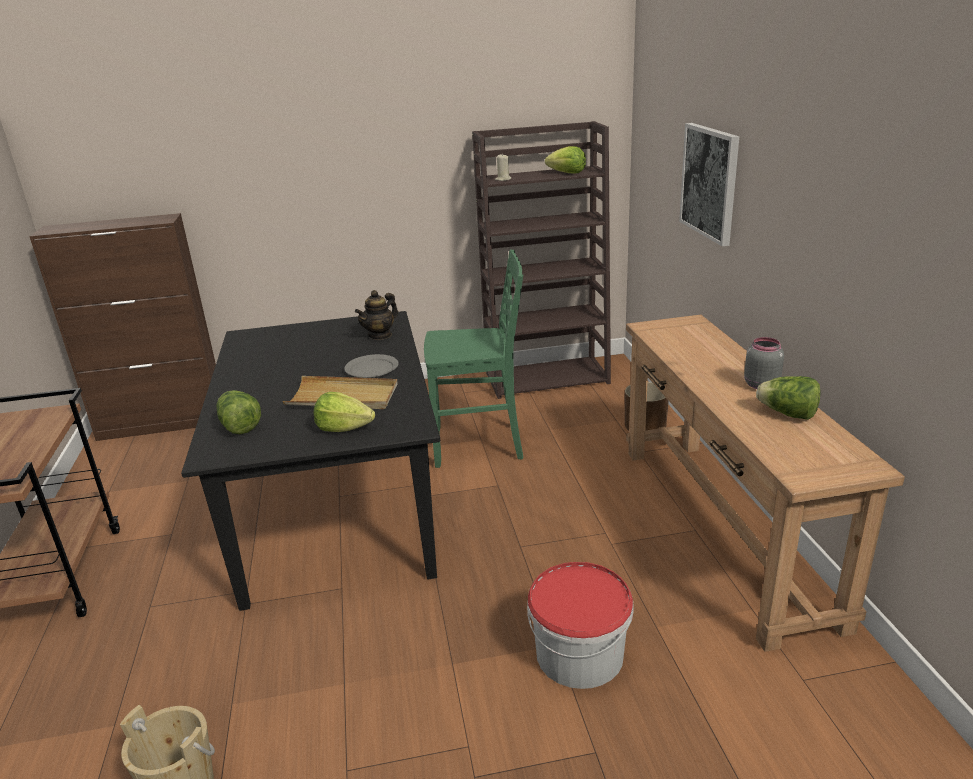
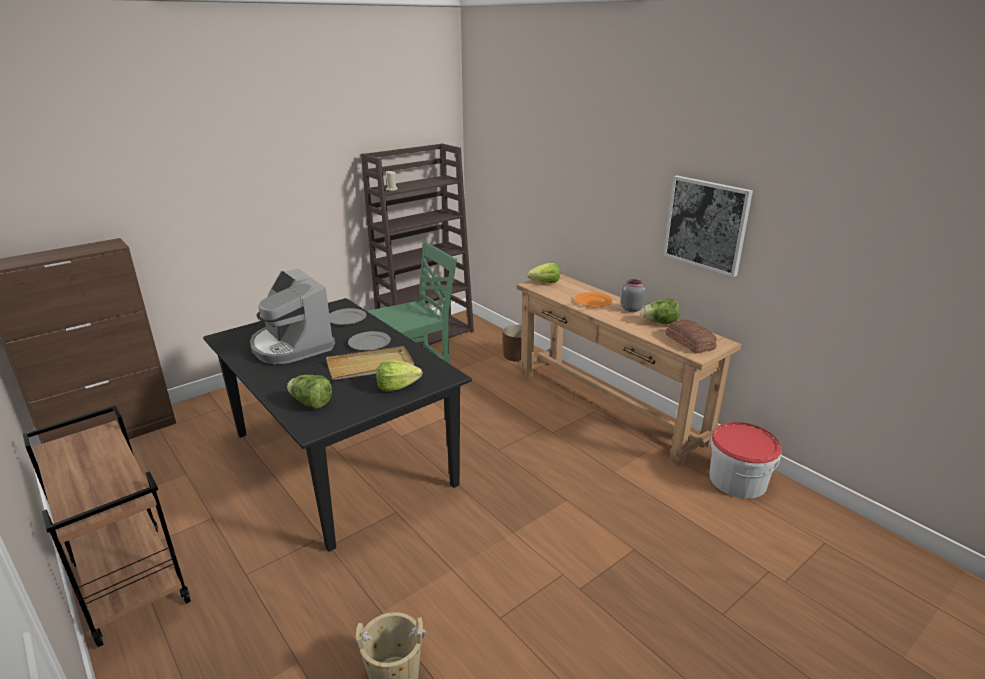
camera: 30 degrees left, 0 degrees up
teapot [355,290,398,340] -> grey plate [329,308,366,325]
bucket [527,562,634,689] -> bucket moved to [709,422,782,498]
lettuce [545,146,586,174] -> lettuce moved to [527,263,560,283]
picture [679,123,739,246] -> picture moved to [664,176,753,277]
none -> coffee machine [250,269,335,365]
none -> orange plate [575,292,612,307]
none -> bread [666,320,717,354]

